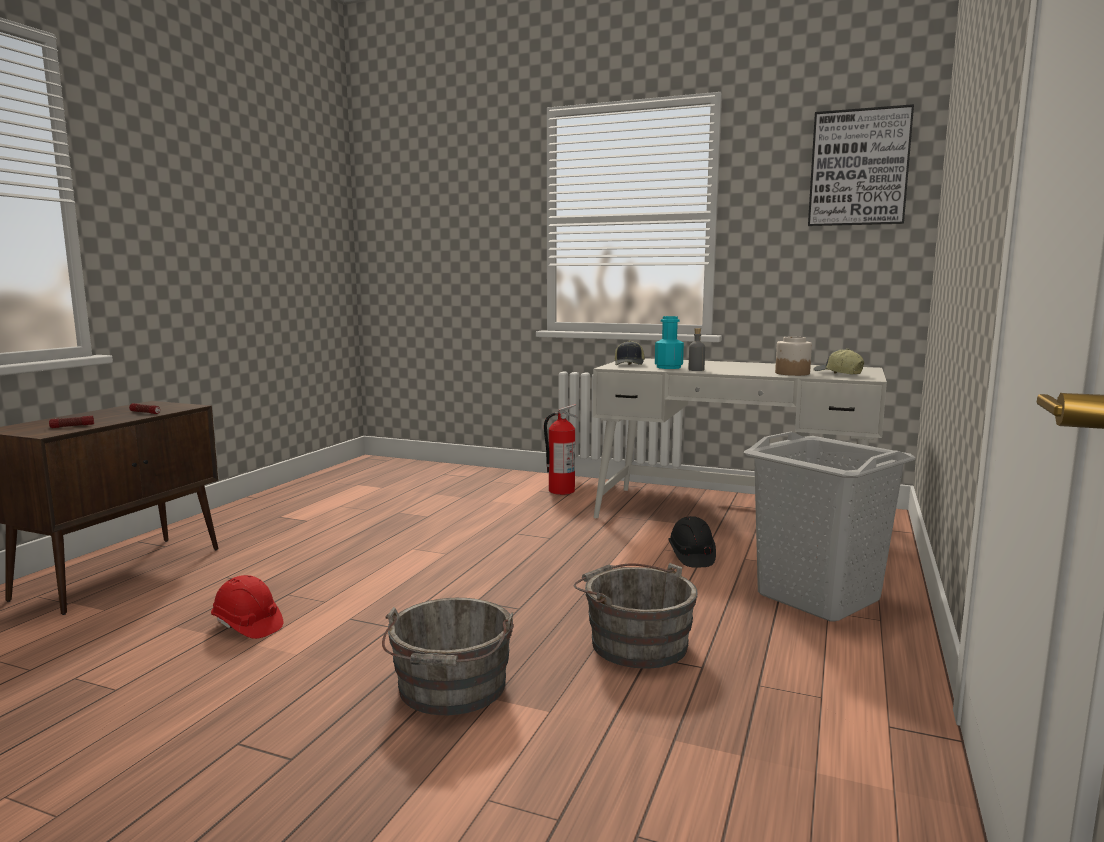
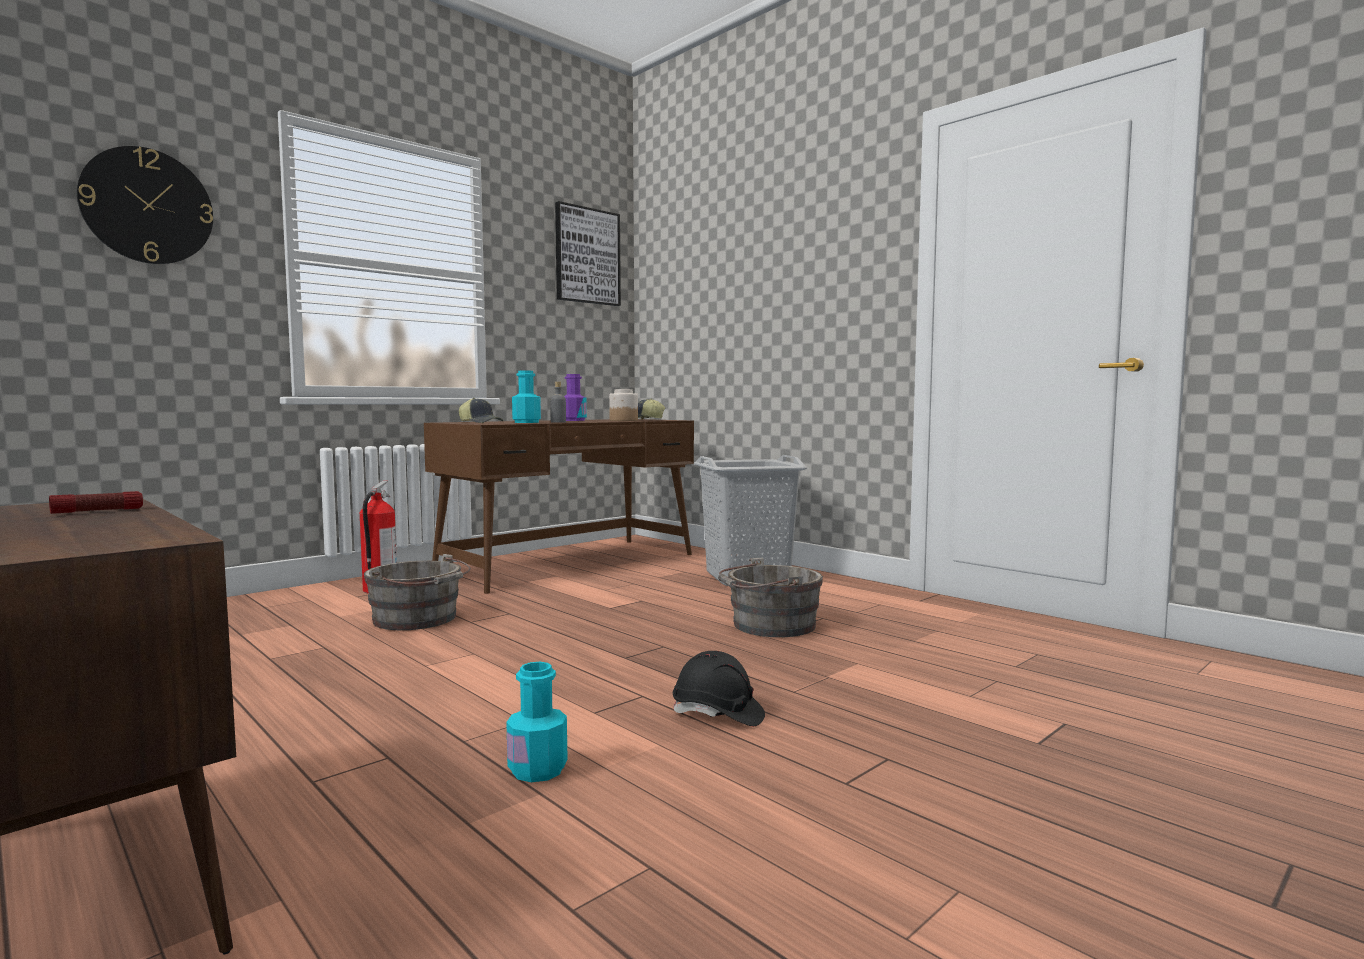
camera: 65 degrees left, 5 degrees down
flashlight [49,416,94,428] -> none
red hard hat [211,575,283,639] -> turquoise bottle [506,662,567,782]
grey bucket [382,598,514,715] -> grey bucket moved to [364,554,471,630]
white desk [593,358,887,518] -> brown desk [424,419,694,594]
black hard hat [668,516,716,567] -> black hard hat moved to [672,651,765,726]
none -> wall clock [77,146,213,264]
none -> purple bottle [564,374,587,421]

